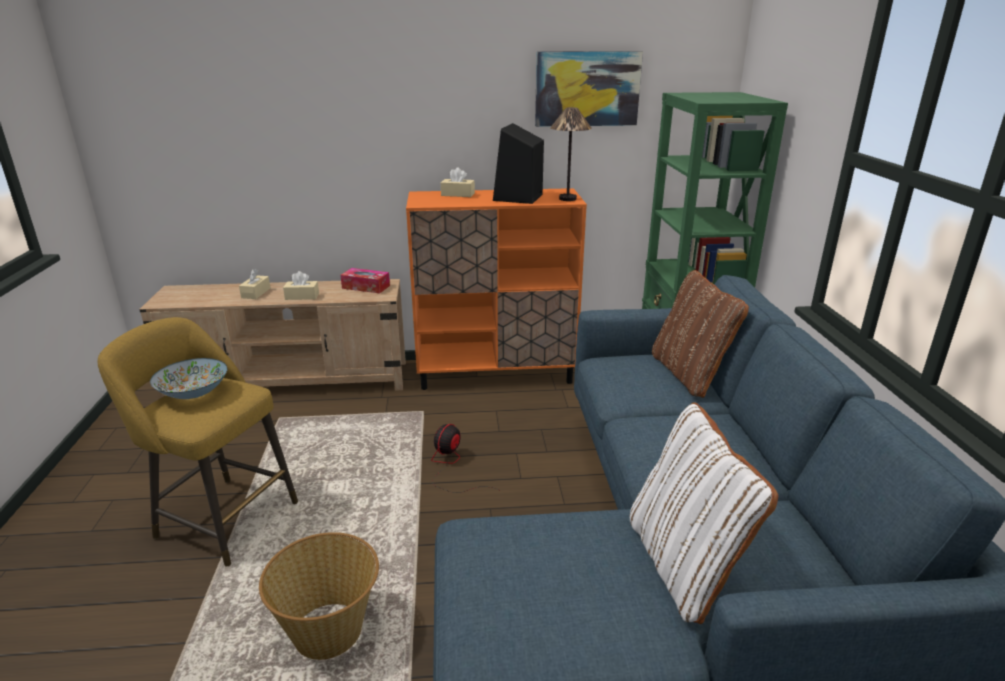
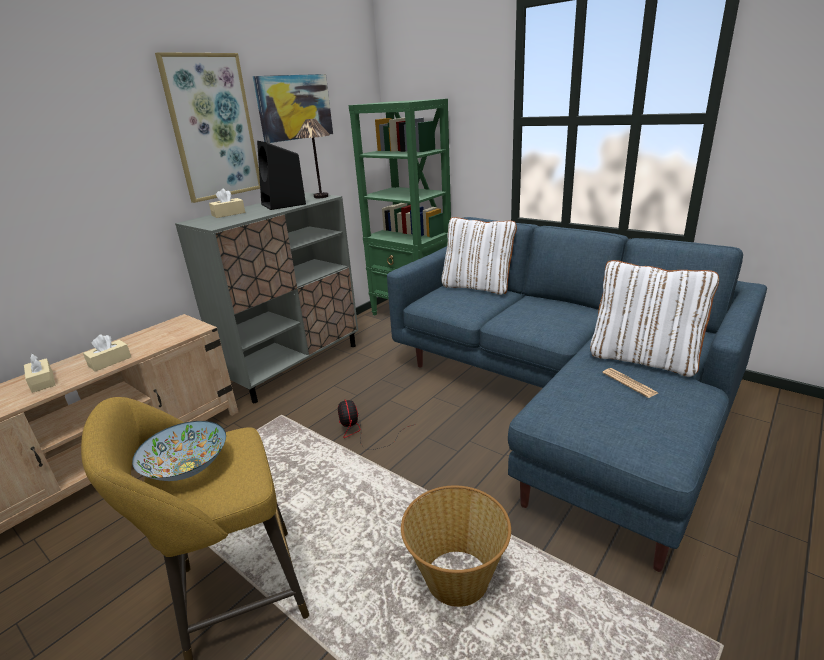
camera: 45 degrees left, 0 degrees up
tissue box [340,268,390,293] -> none
orange cabinet [406,188,587,390] -> grey cabinet [175,192,358,403]
brown pillow [652,270,749,398] -> white pillow [442,217,517,295]
none -> picture [155,52,260,203]
none -> newspaper [602,368,658,398]

